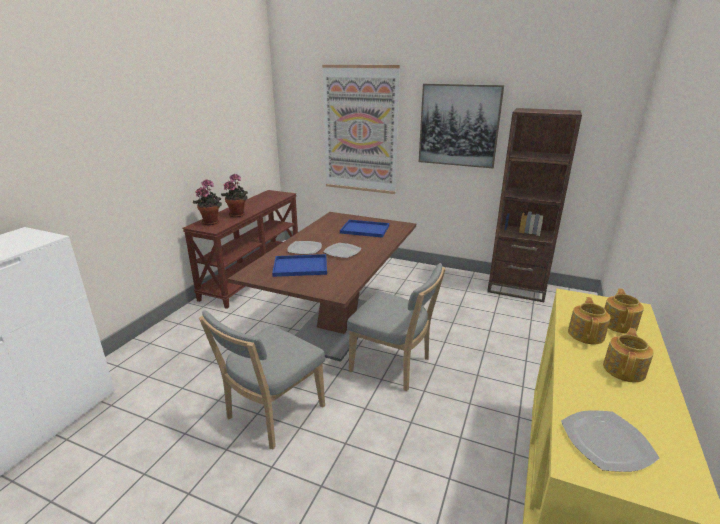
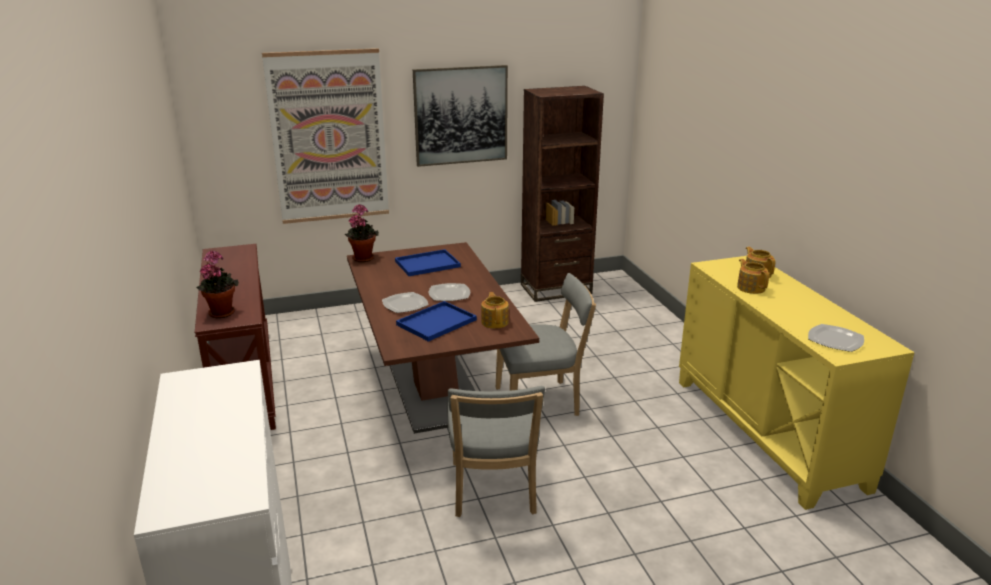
camera: 40 degrees left, 0 degrees up
potted plant [221,173,248,217] -> potted plant moved to [345,204,379,262]
teapot [603,328,654,382] -> teapot moved to [481,292,509,329]

